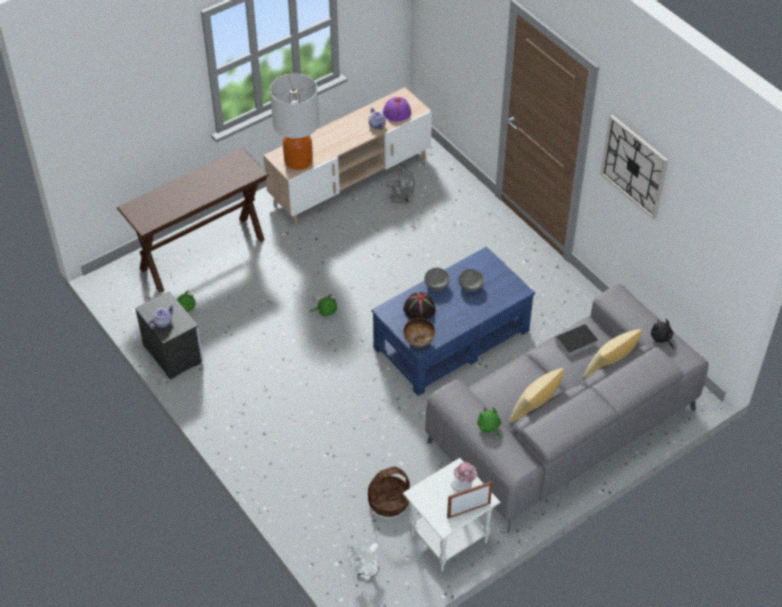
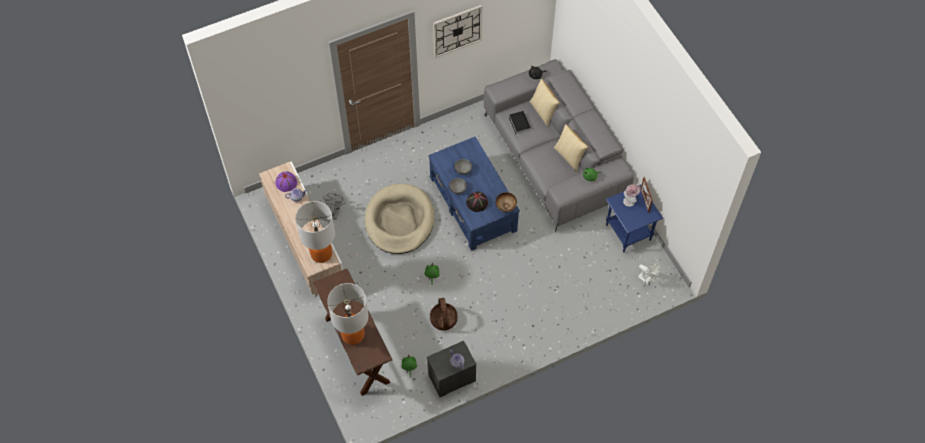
camera: 80 degrees left, 10 degrees up
basket [368,467,410,517] -> basket moved to [430,298,458,331]
white side table [403,458,501,572] -> blue side table [606,184,663,252]
none -> table lamp [327,283,369,345]
none -> beige dog bed [364,184,434,254]

